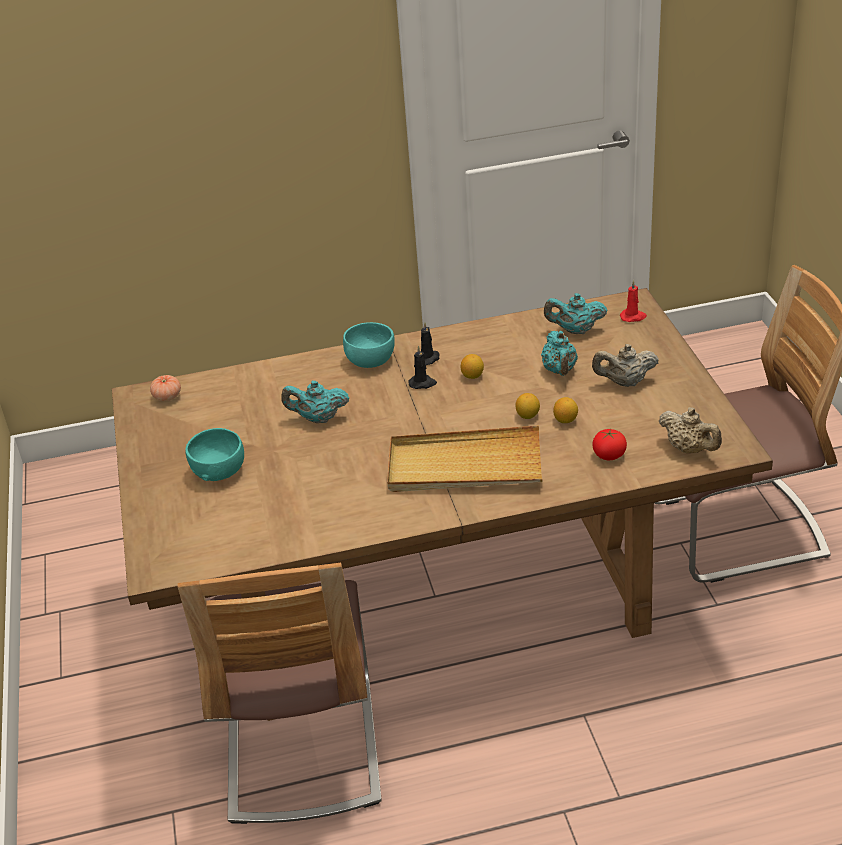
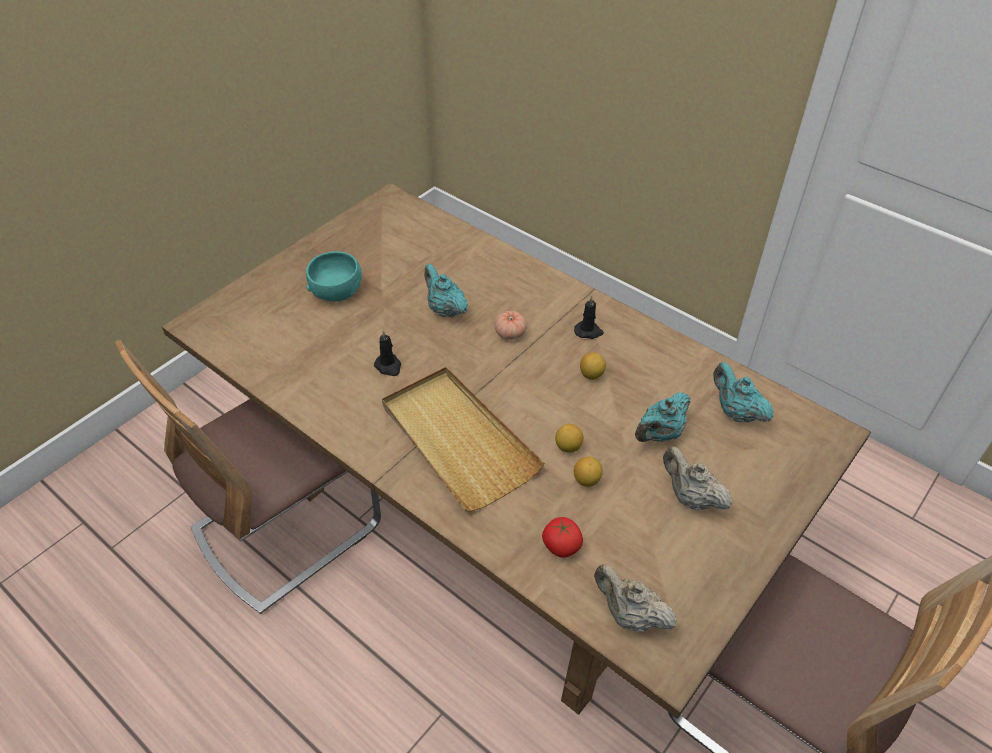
camera: 50 degrees right, 10 degrees up
tomato [150,375,181,401] -> tomato moved to [494,311,527,340]
turquoise bowl [343,322,395,368] -> none
black candle [409,346,437,389] -> black candle moved to [374,330,401,376]
red candle [620,280,647,322] -> none
beige teapot [659,407,722,453] -> beige teapot turned 120 degrees clockwise [594,564,677,632]

